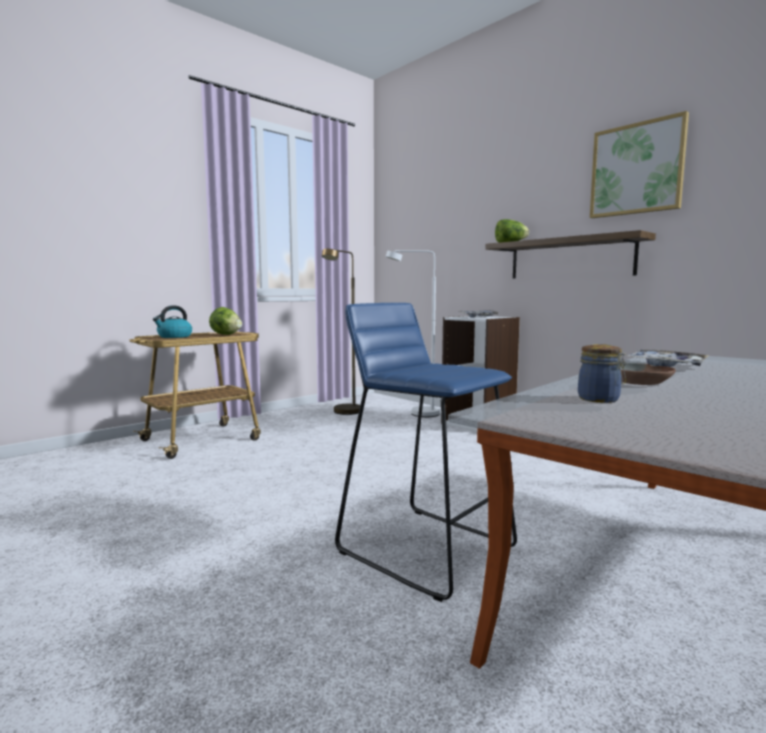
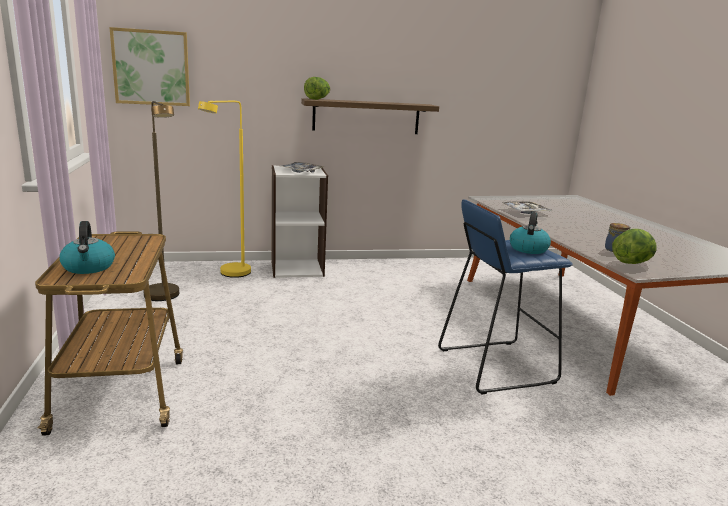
camera: 60 degrees left, 10 degrees up
lettuce [209,307,242,335] -> lettuce moved to [612,229,657,264]
white floor lamp [386,250,440,417] -> yellow floor lamp [198,101,251,278]
picture [590,111,689,218] -> picture moved to [109,27,190,106]
brown bowl [620,363,676,385] -> none
none -> kettle [510,212,551,254]

